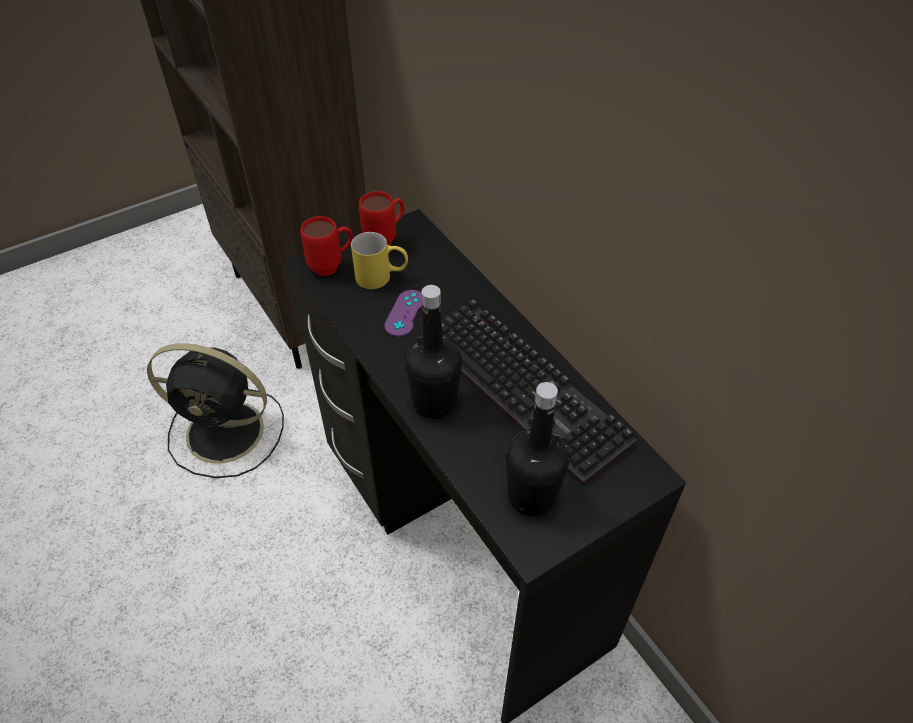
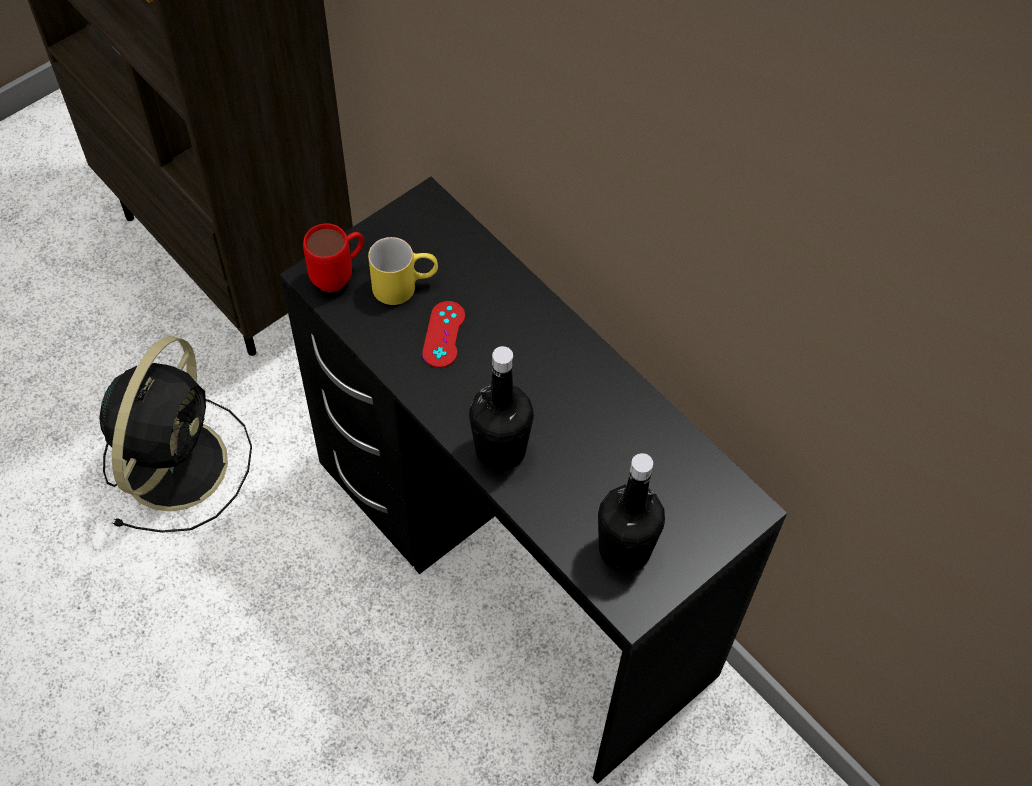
camera: 10 degrees left, 10 degrees up
black fan [147,343,284,478] -> black fan turned 75 degrees counterclockwise [99,336,252,533]
red mug [359,191,404,246] -> none
purple game controller [384,290,422,337] -> red game controller [422,301,465,368]
keyboard [422,299,637,486] -> none

